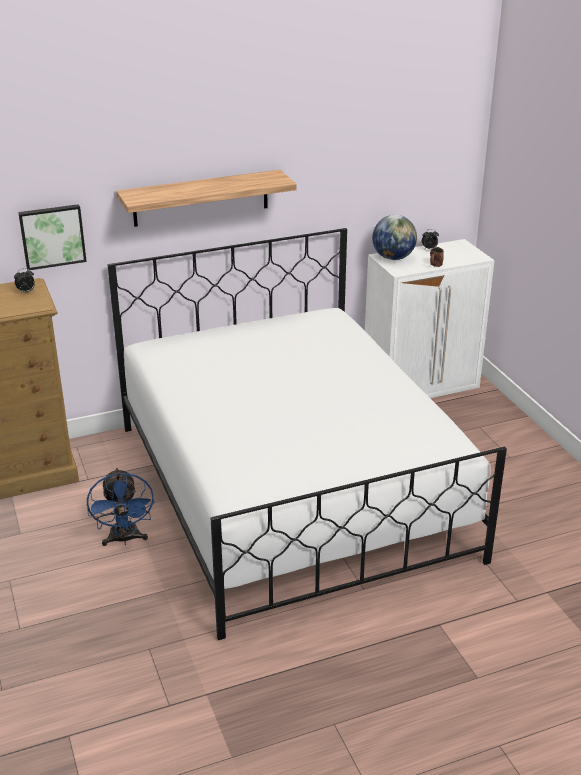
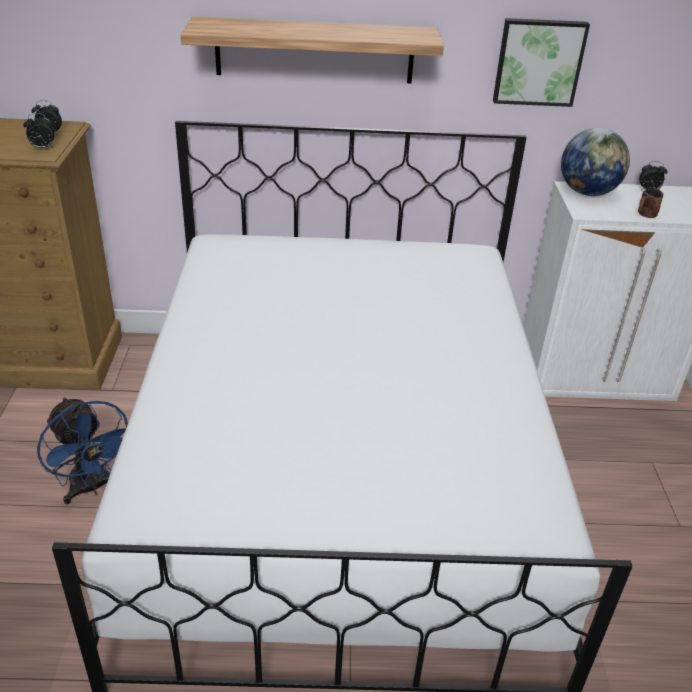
camera: 20 degrees right, 5 degrees up
picture [18,204,87,271] -> picture moved to [493,18,590,107]
blue fan [87,468,154,546] -> blue fan turned 45 degrees counterclockwise [37,397,128,504]
none -> alarm clock [23,113,54,150]

